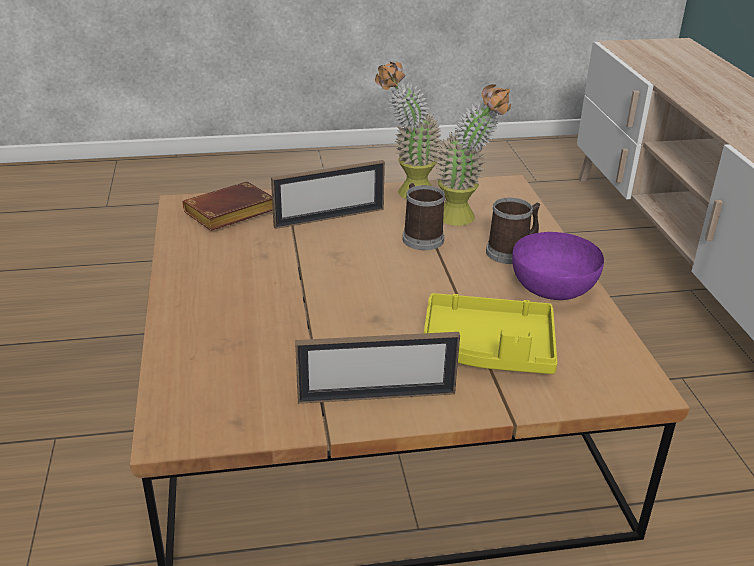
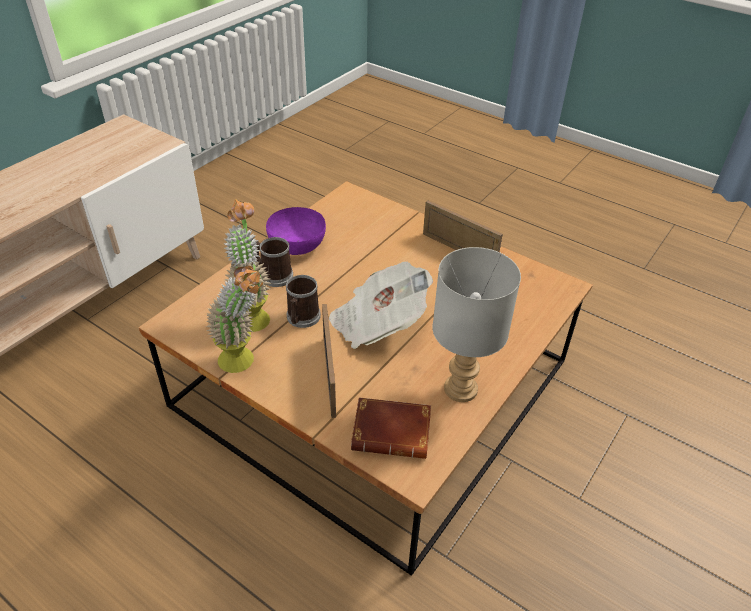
camera: 135 degrees left, 10 degrees up
picture frame [271,160,385,229] -> picture frame turned 120 degrees counterclockwise [322,304,336,418]
yellow tray [424,293,557,374] -> none
none -> newspaper [329,262,433,349]
none -> grey table lamp [432,247,521,402]

